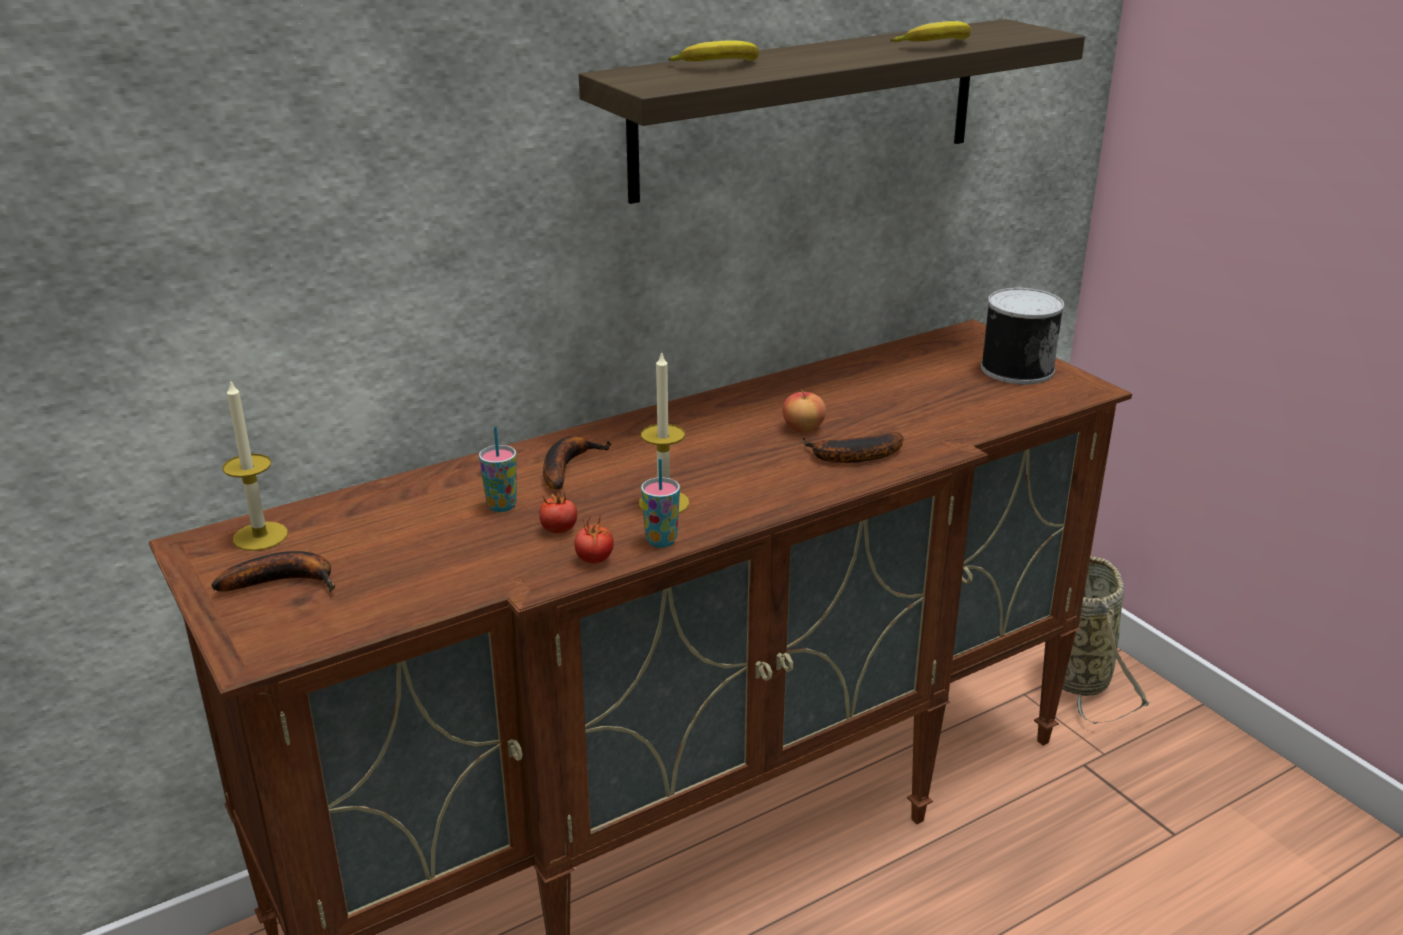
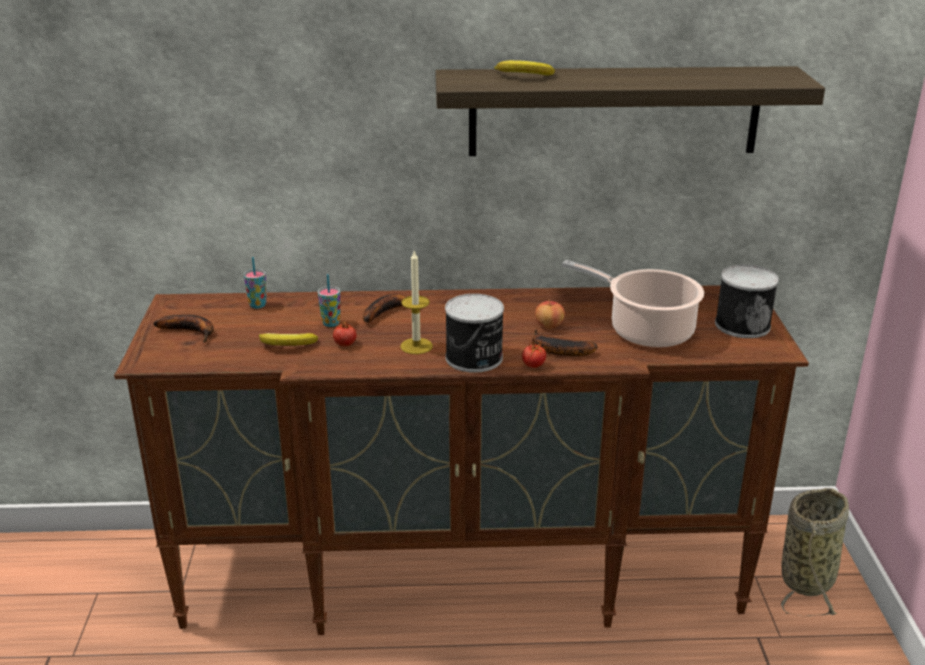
camera: 30 degrees right, 0 degrees up
candle [222,379,288,551] -> none
tomato [575,515,614,564] -> tomato moved to [522,339,546,368]
cup [641,458,680,548] -> cup moved to [244,257,267,309]
banana [890,21,971,42] -> banana moved to [259,333,318,346]
none -> can [445,294,504,373]
none -> cooking pot [562,260,704,348]

